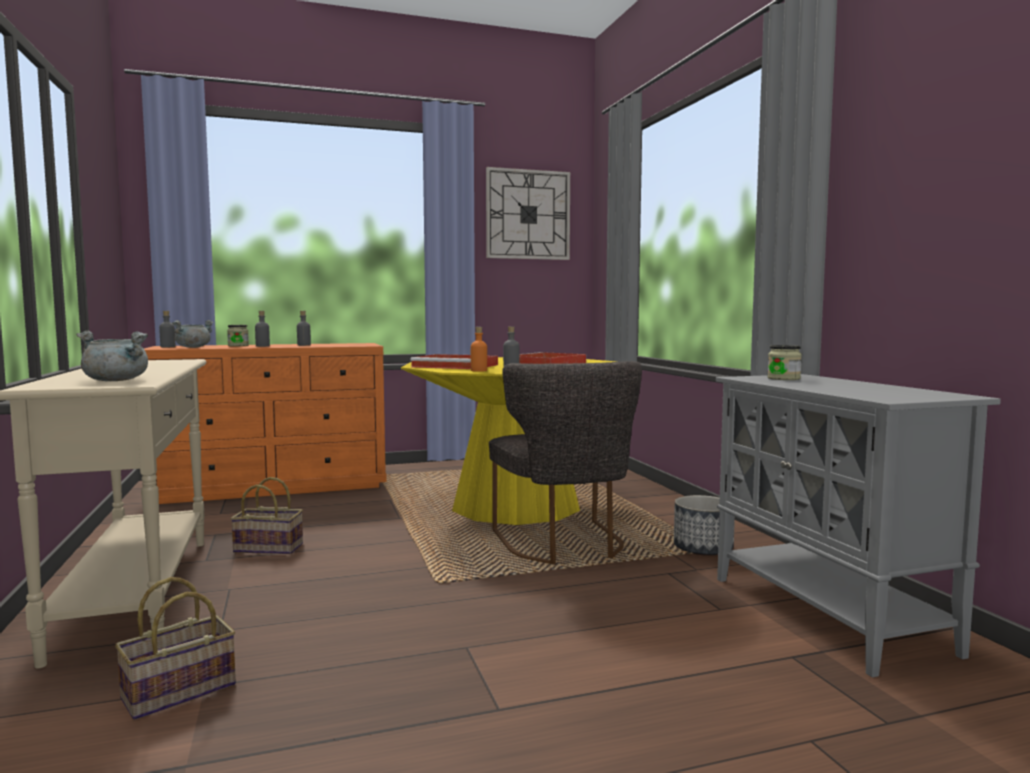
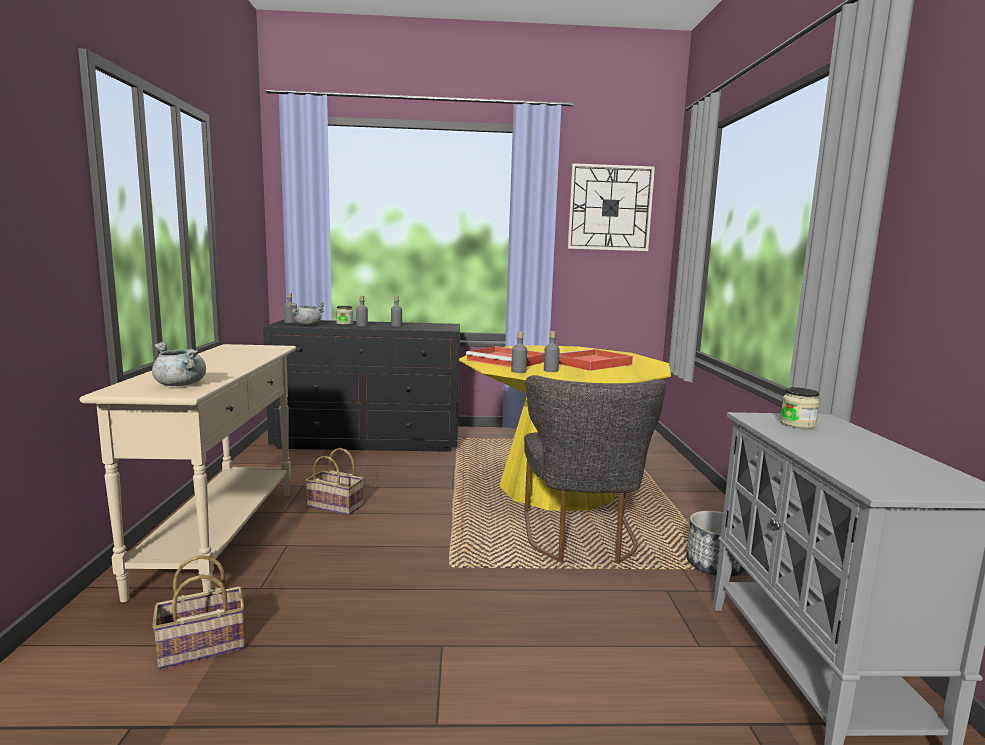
camera: 15 degrees right, 5 degrees up
orange dresser [144,343,387,504] -> black dresser [263,319,460,452]
orange bottle [471,327,487,372] -> grey bottle [511,332,527,373]

